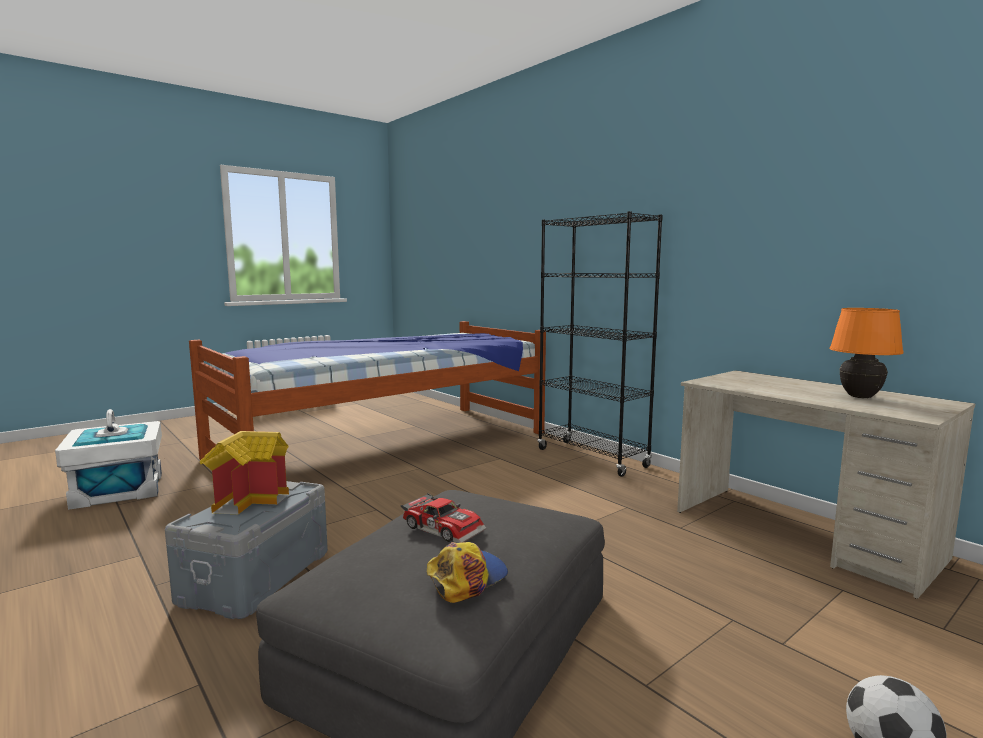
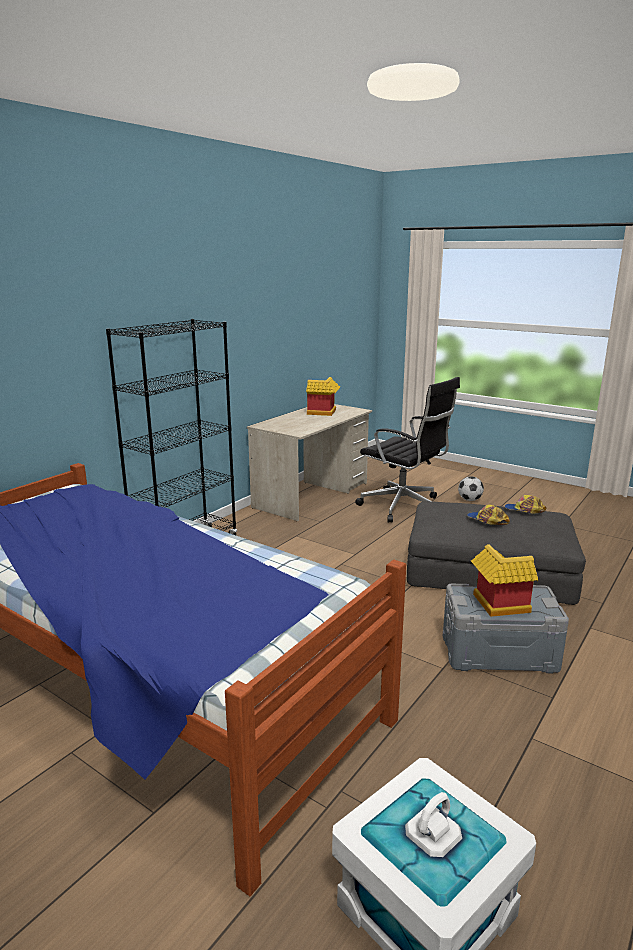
camera: 105 degrees left, 10 degrees up
toy car [401,493,486,543] -> cap [467,505,510,525]
orange table lamp [829,308,904,398] -> toy house [306,377,340,416]
none -> black office chair [355,377,460,523]

